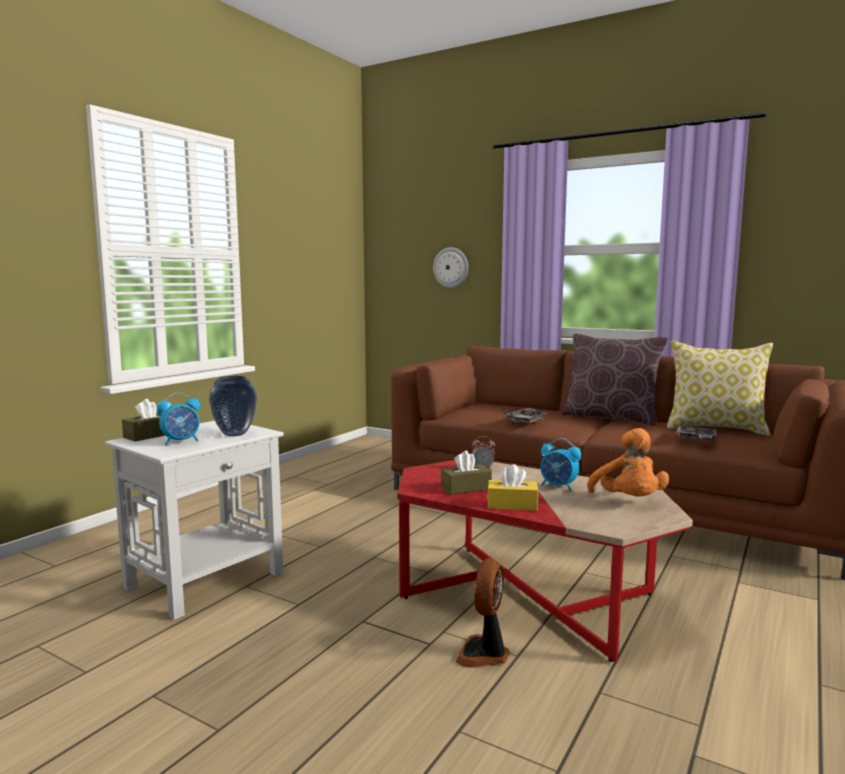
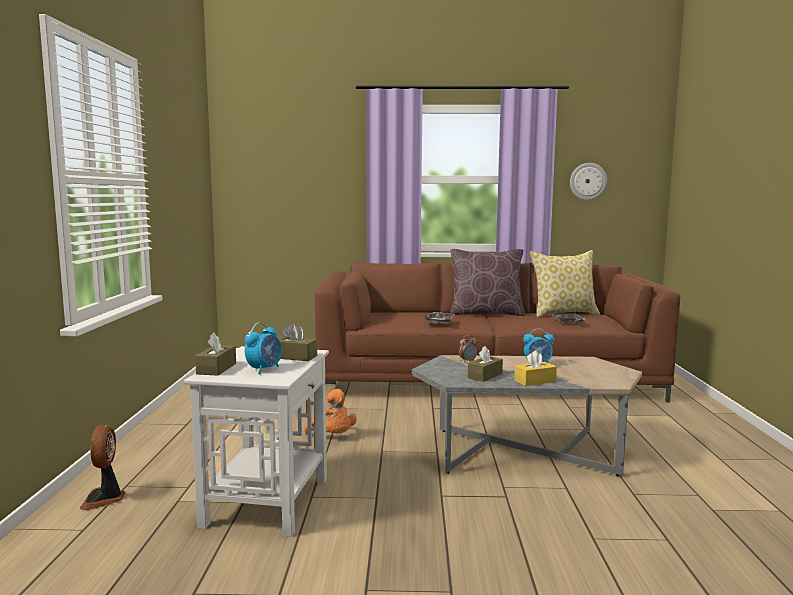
camera: 30 degrees left, 0 degrees up
vase [209,376,257,436] -> brown tissue box [278,323,317,361]
red coffee table [397,460,693,662] -> grey coffee table [412,355,642,476]
wall clock [433,247,468,288] -> wall clock moved to [570,163,607,200]
fan [456,558,510,667] -> fan moved to [79,425,125,510]
orange plush toy [587,428,669,496] -> orange plush toy moved to [305,389,357,435]

